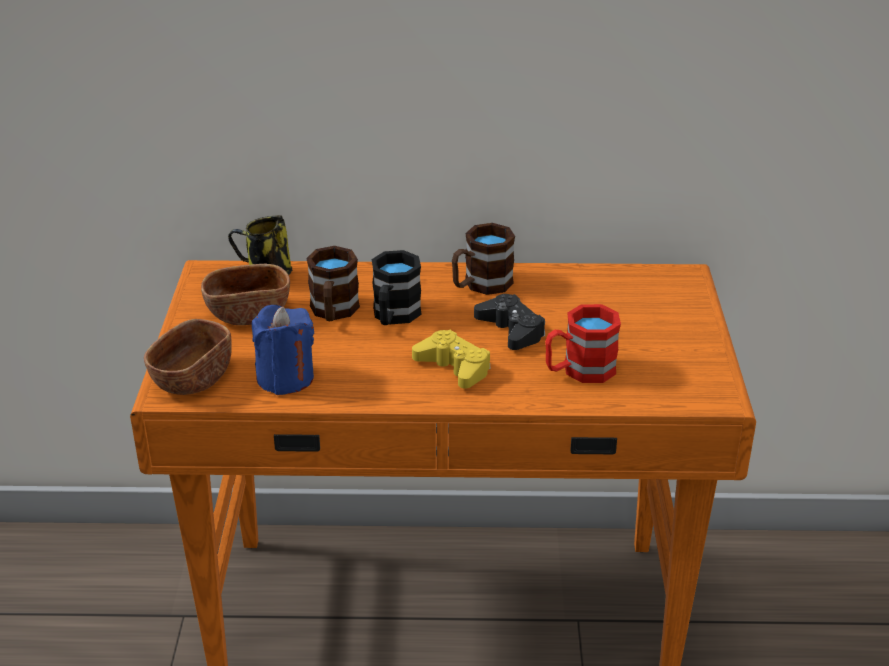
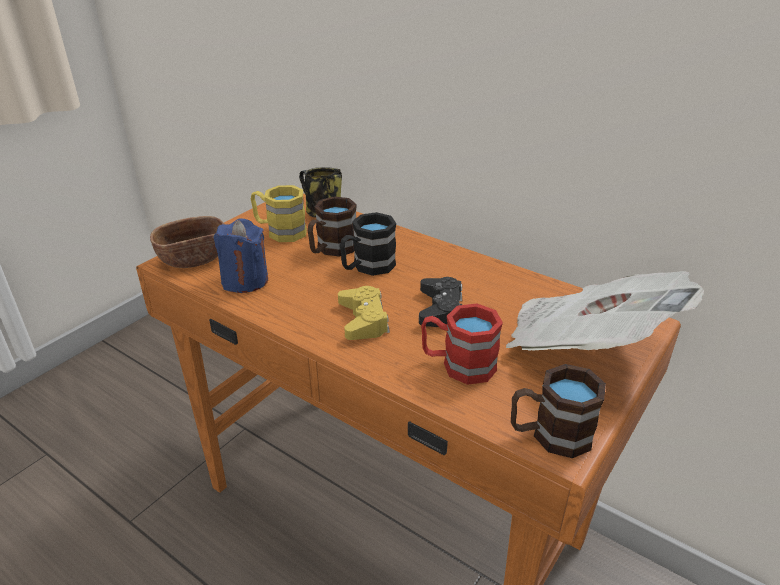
camera: 35 degrees right, 0 degrees up
brown bowl [201,264,290,325] -> yellow mug [251,185,307,242]
brown mug [452,223,515,295] -> brown mug moved to [511,364,606,458]
none -> newspaper [506,271,704,351]

